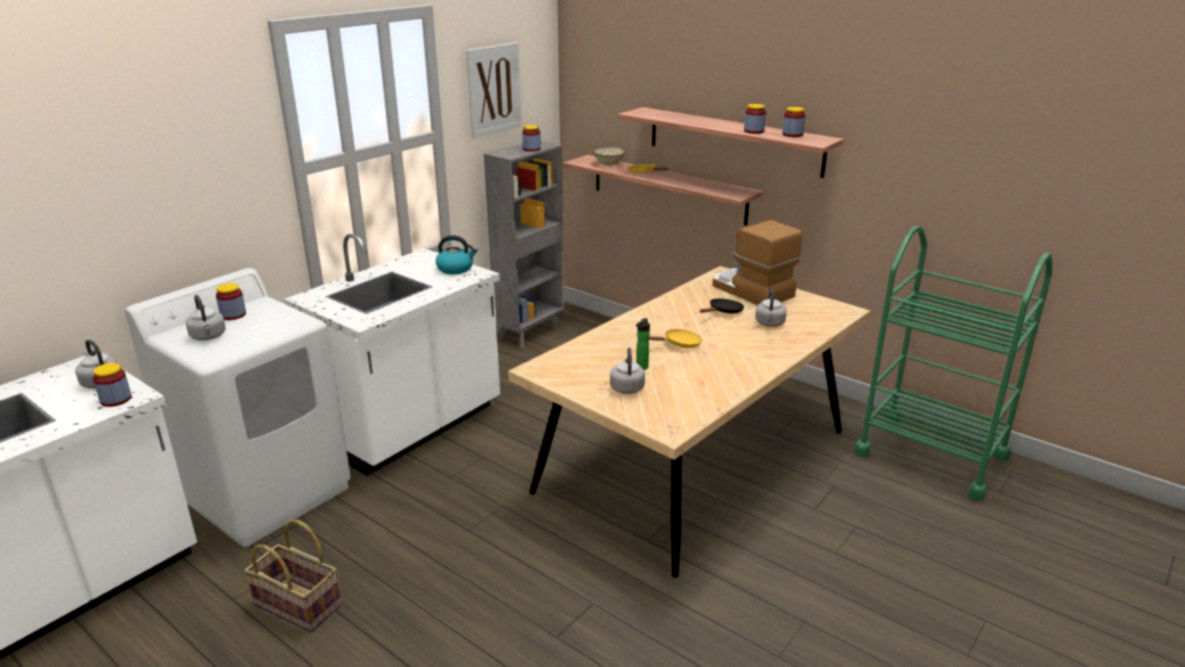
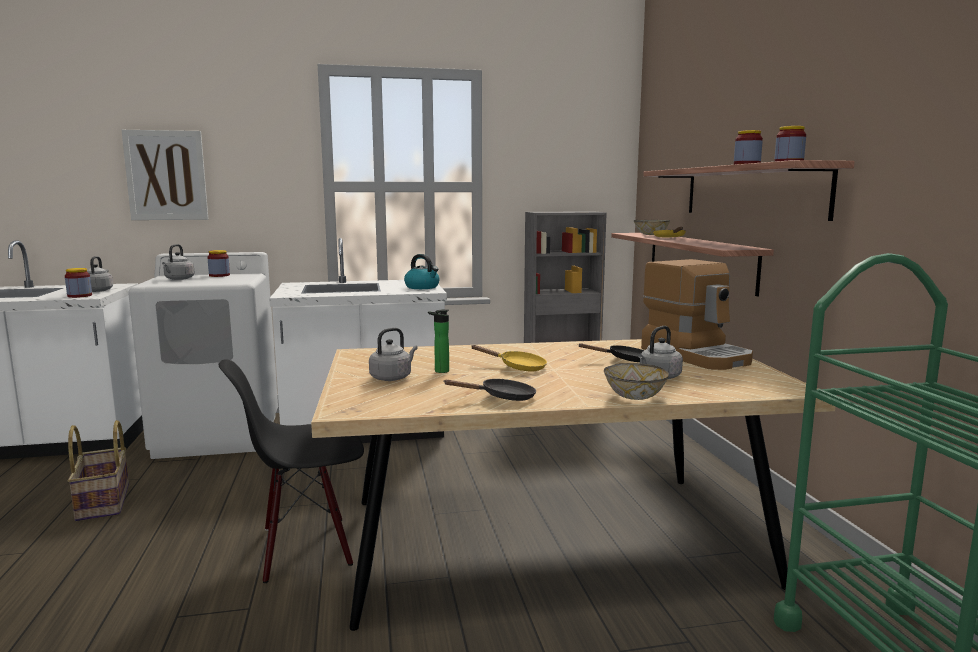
camera: 40 degrees right, 15 degrees down
picture [466,42,521,138] -> picture moved to [121,130,208,220]
jar [522,125,541,152] -> none
coffee machine [712,220,802,305] -> coffee machine turned 150 degrees clockwise [641,259,753,370]
none -> black chair [219,359,364,583]
none -> black frying pan [443,379,536,401]
none -> bowl [604,363,669,400]

